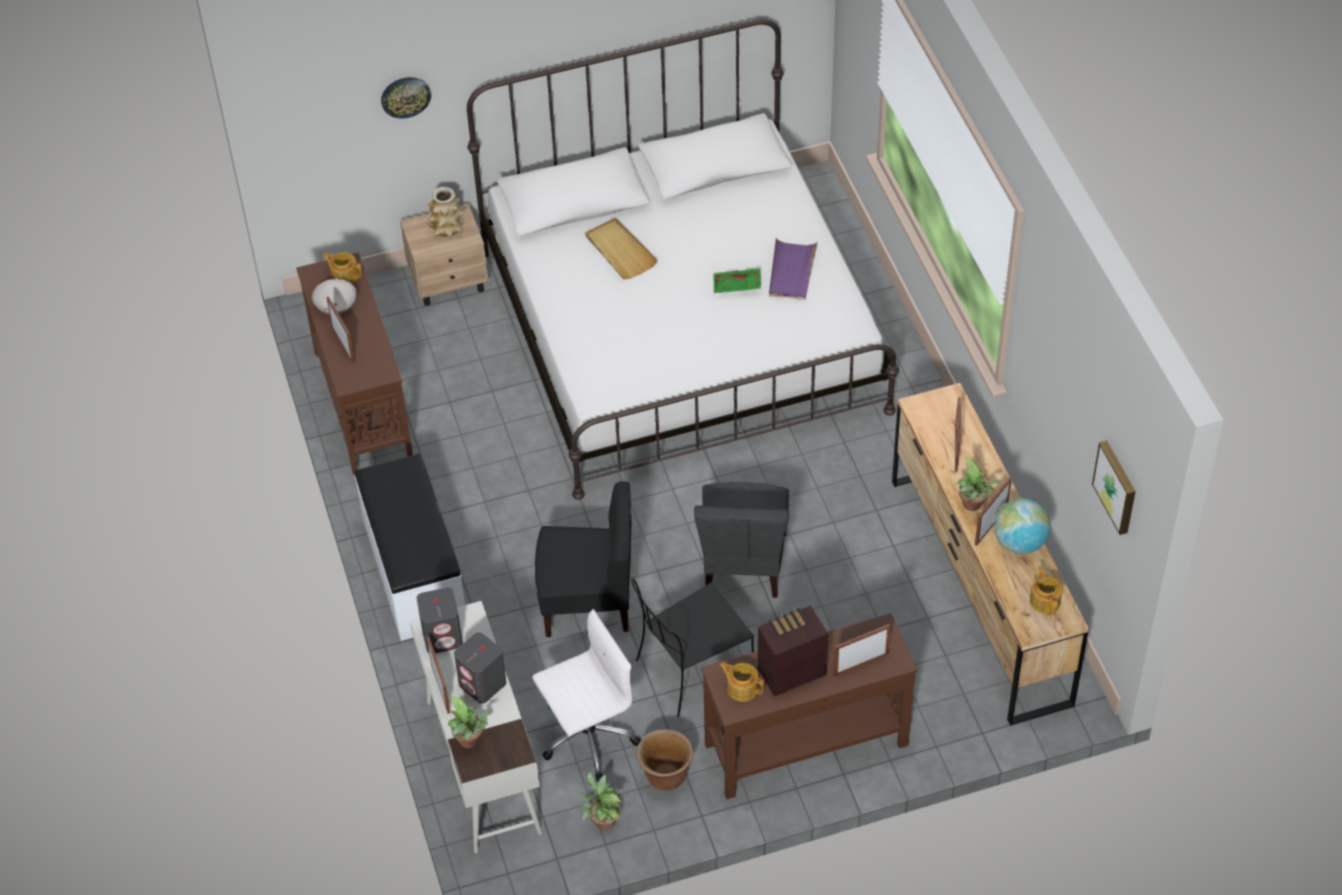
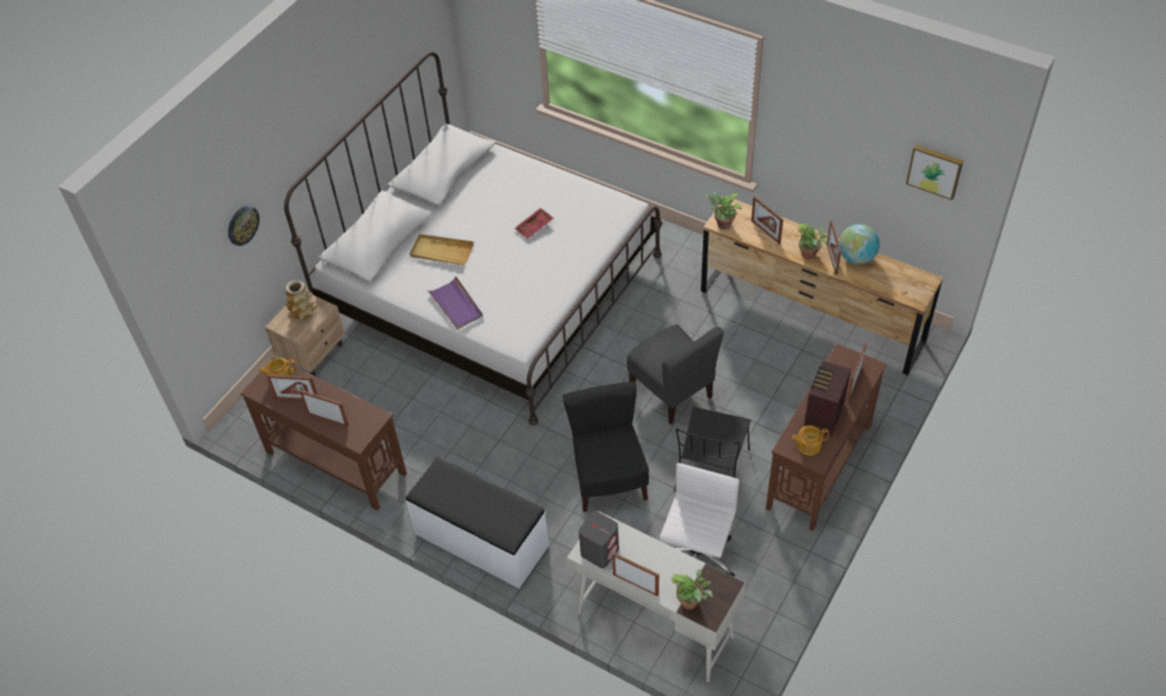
camera: 40 degrees left, 0 degrees up
white bowl [312,279,357,314] -> picture frame [266,375,318,400]
grey speaker [454,632,506,703] -> none
black chair [535,481,632,637] -> black chair turned 60 degrees counterclockwise [563,382,649,512]
potted plant [581,772,622,831] -> potted plant moved to [705,192,742,229]
brown planter [636,729,693,791] -> none
green tray [713,268,761,293] -> red tray [514,208,554,239]
purple tray [769,238,817,300] -> purple tray moved to [427,276,483,330]
teapot [1030,567,1063,614] -> none

